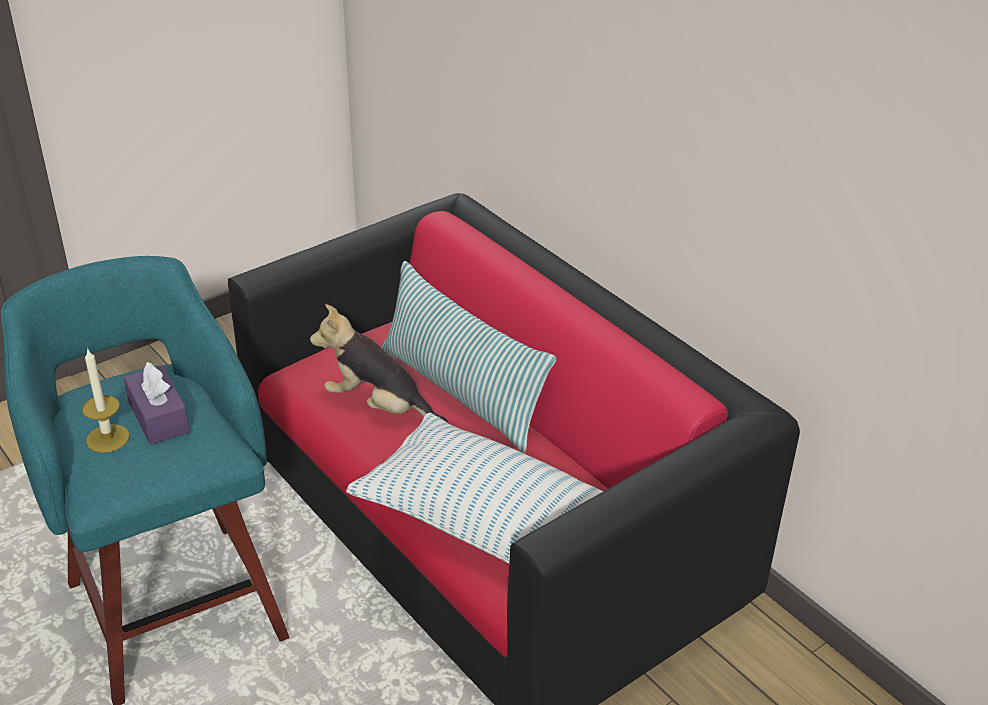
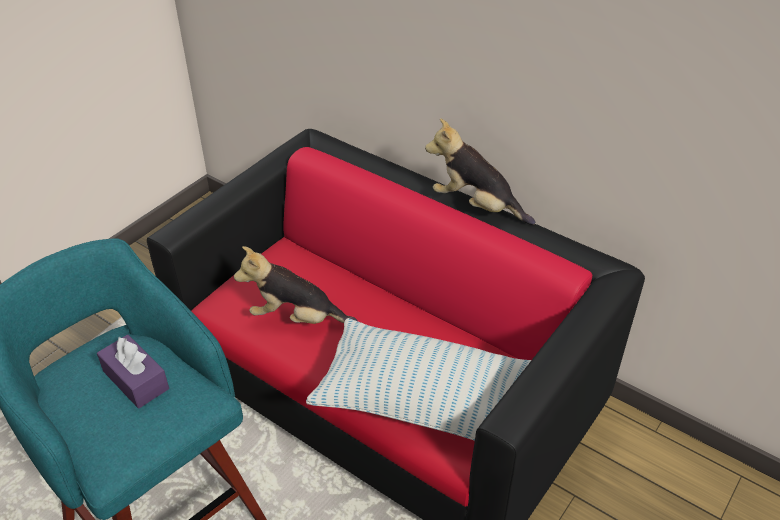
camera: 15 degrees left, 5 degrees up
candle [82,350,130,453] -> none
pillow [381,261,557,453] -> none
none -> plush toy [425,118,535,225]

